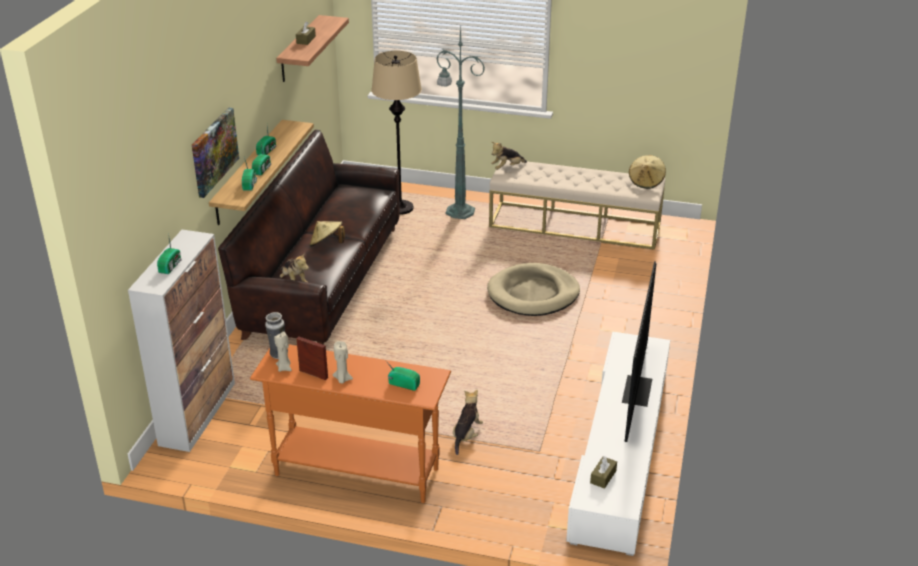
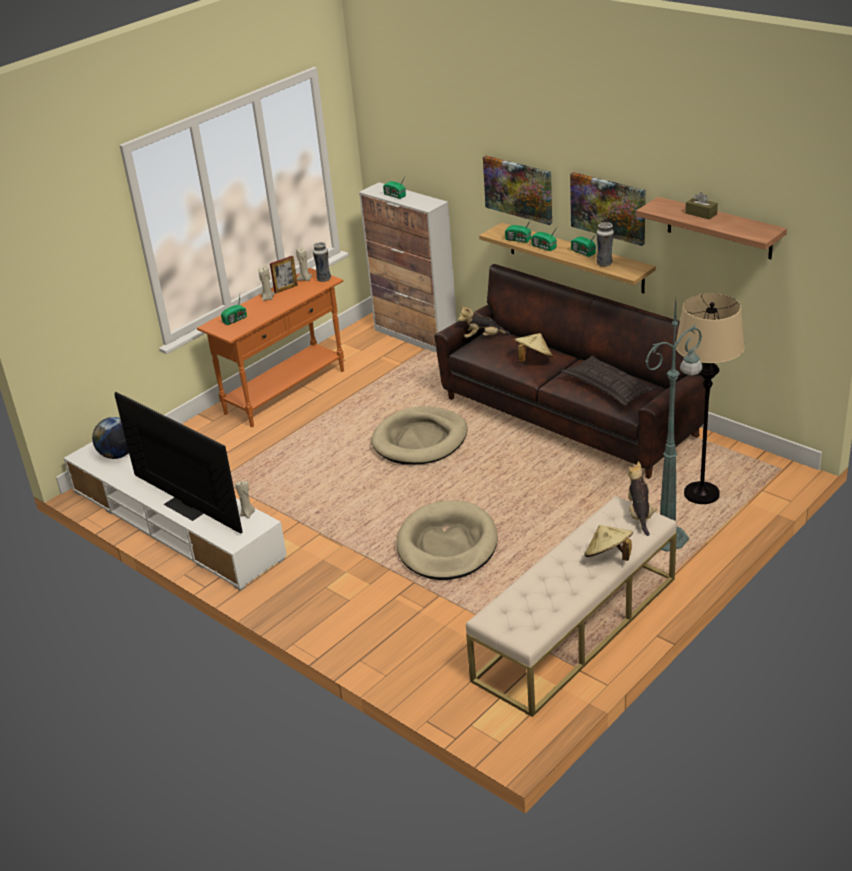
camera: 120 degrees right, 0 degrees up
plush toy [453,390,483,455] -> none
brown tissue box [590,456,617,489] -> globe [92,417,129,459]
beige hat [629,155,666,189] -> beige hat moved to [584,525,633,561]
none -> beige candle [235,480,255,519]
none -> beige dog bed [371,406,468,465]
none -> pillow [561,356,656,406]
none -> picture [570,172,646,246]
none -> vase [596,222,614,267]

